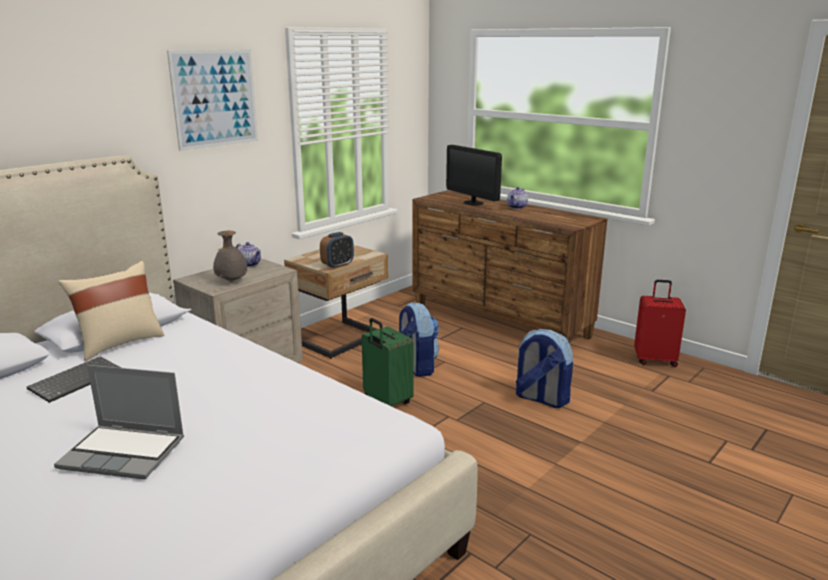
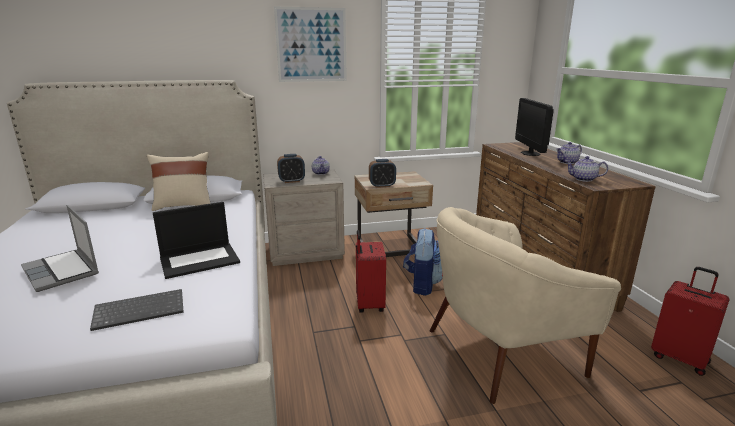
camera: 35 degrees right, 0 degrees up
keyboard [27,356,121,403] -> keyboard moved to [90,289,184,331]
grey vase [213,231,248,282] -> alarm clock [277,154,305,183]
green suitcase [362,318,414,406] -> red suitcase [356,230,386,313]
backpack [516,329,573,408] -> beige armchair [430,207,621,404]
none -> laptop [153,202,240,279]
none -> teapot [565,156,608,182]

